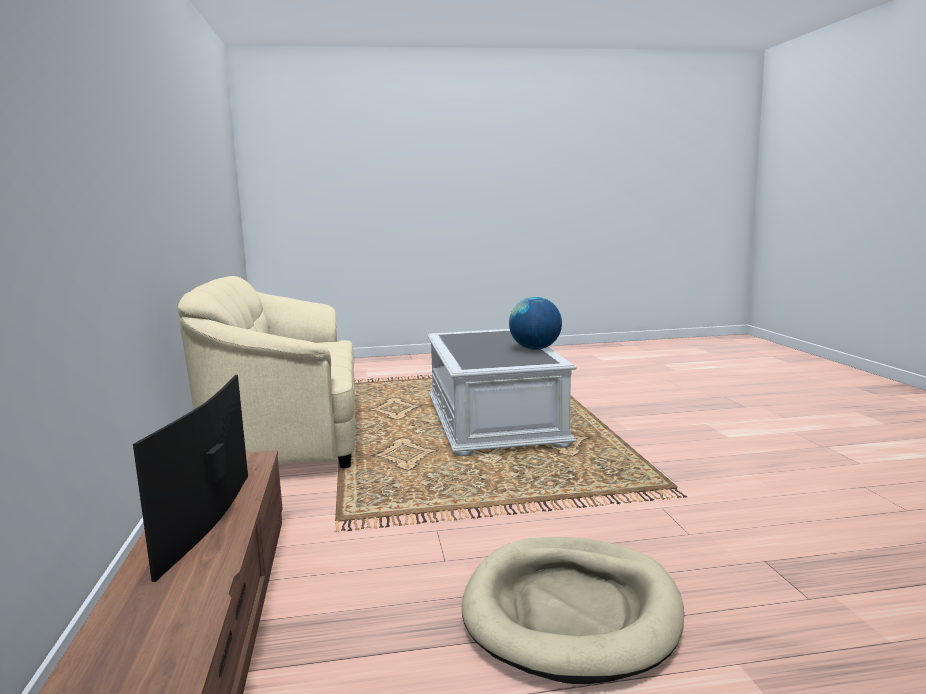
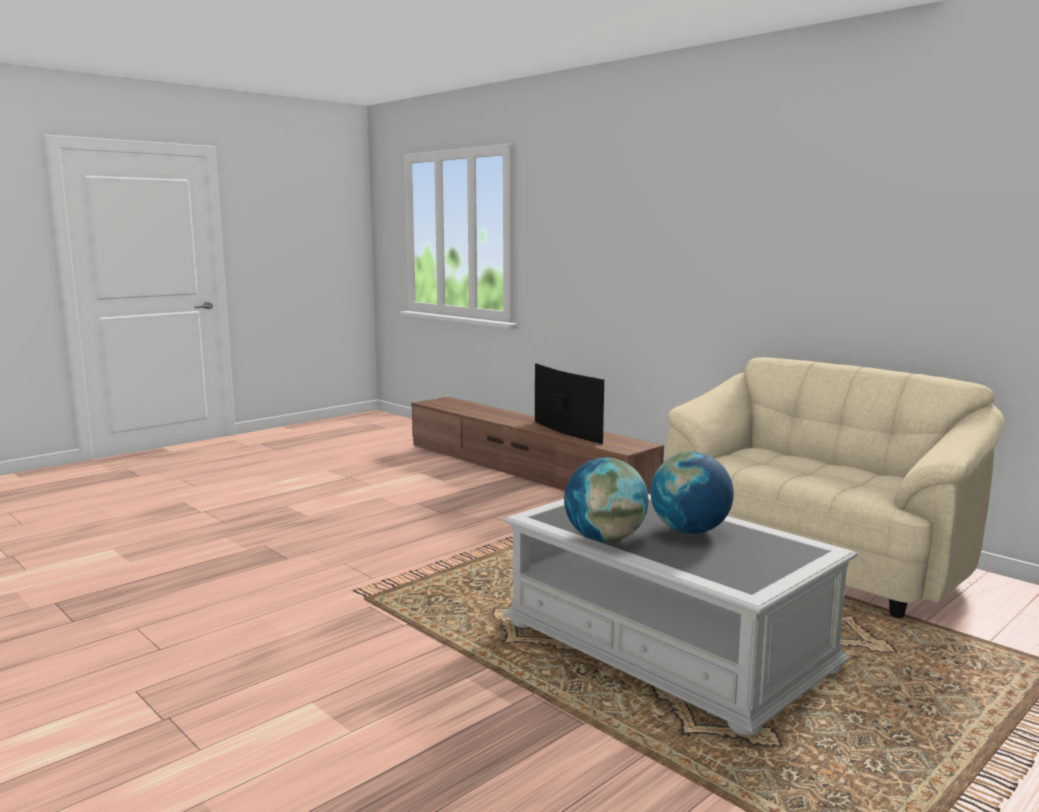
camera: 145 degrees right, 0 degrees up
beige dog bed [462,537,684,684] -> none
none -> globe [650,452,734,534]

